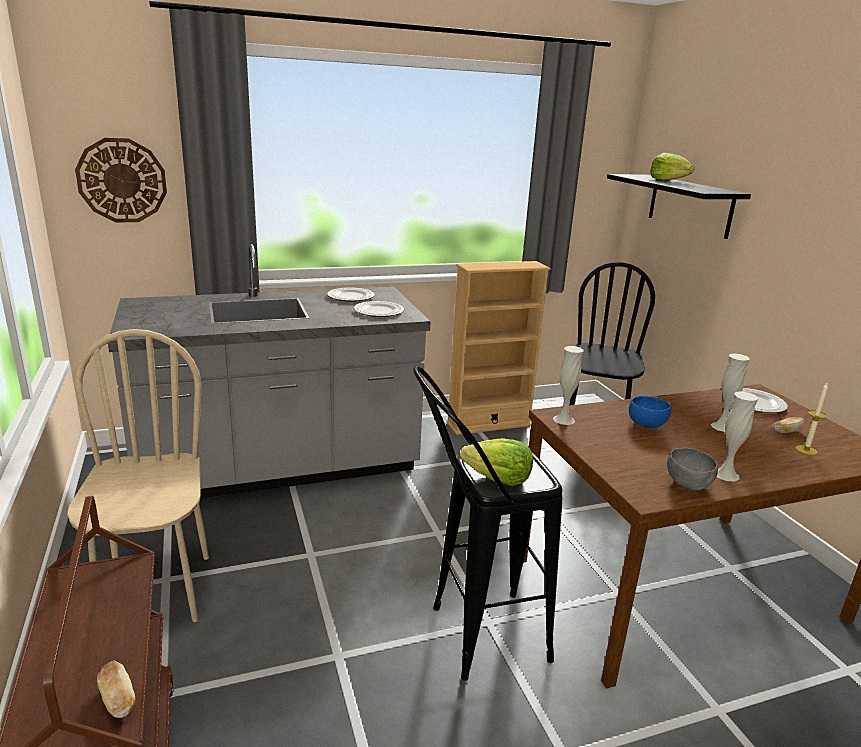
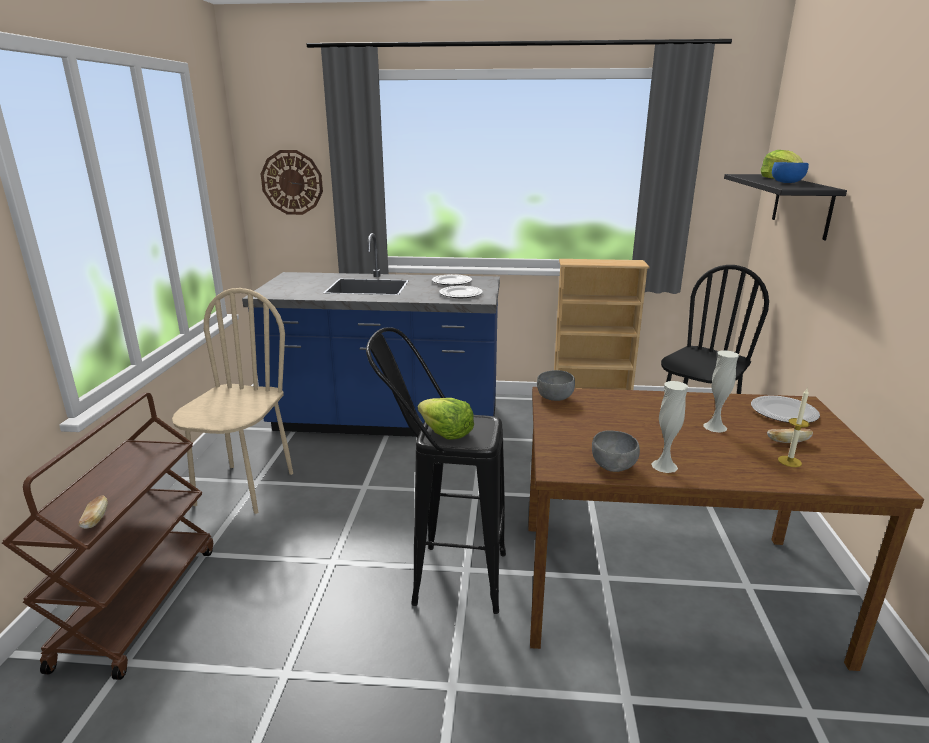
camera: 25 degrees right, 0 degrees up
grey counter [108,244,431,499] -> blue counter [242,233,500,437]
white vase [553,346,584,425] -> grey bowl [537,370,575,401]
blue bowl [629,396,671,428] -> blue bowl moved to [772,162,809,183]

